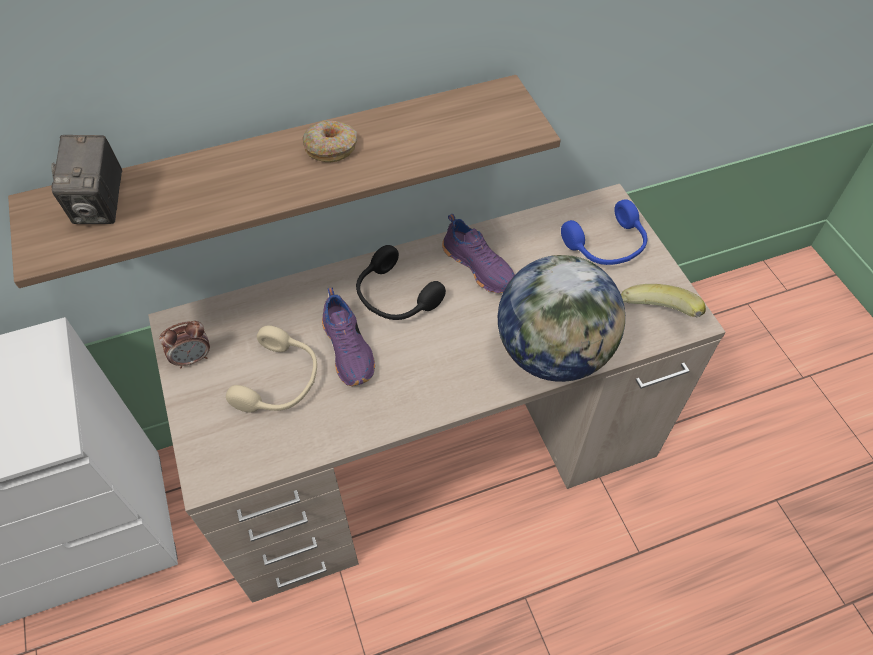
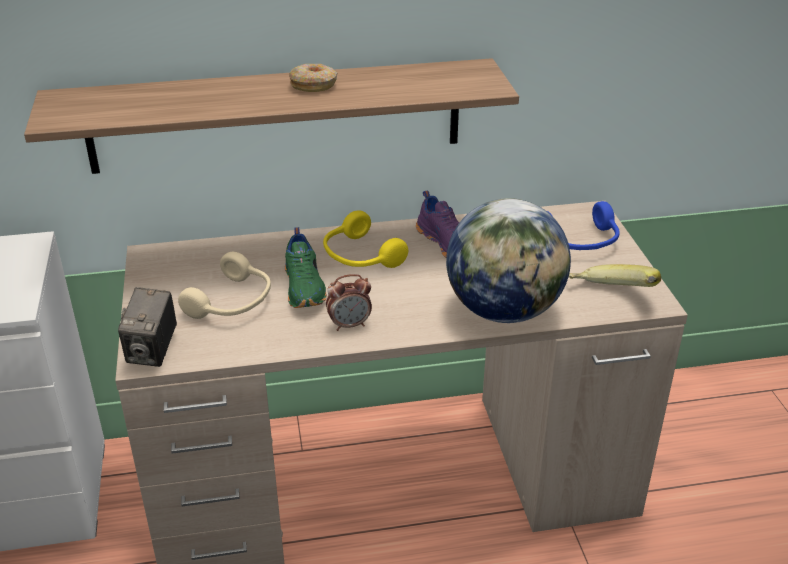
camera: 10 degrees right, 20 degrees down
camera [51,135,122,224] -> camera moved to [118,287,177,367]
alarm clock [159,321,210,368] -> alarm clock moved to [326,274,372,331]
purple shoe [322,287,375,386] -> green shoe [285,227,327,308]
black headphones [356,245,446,320] -> yellow headphones [323,210,408,268]

